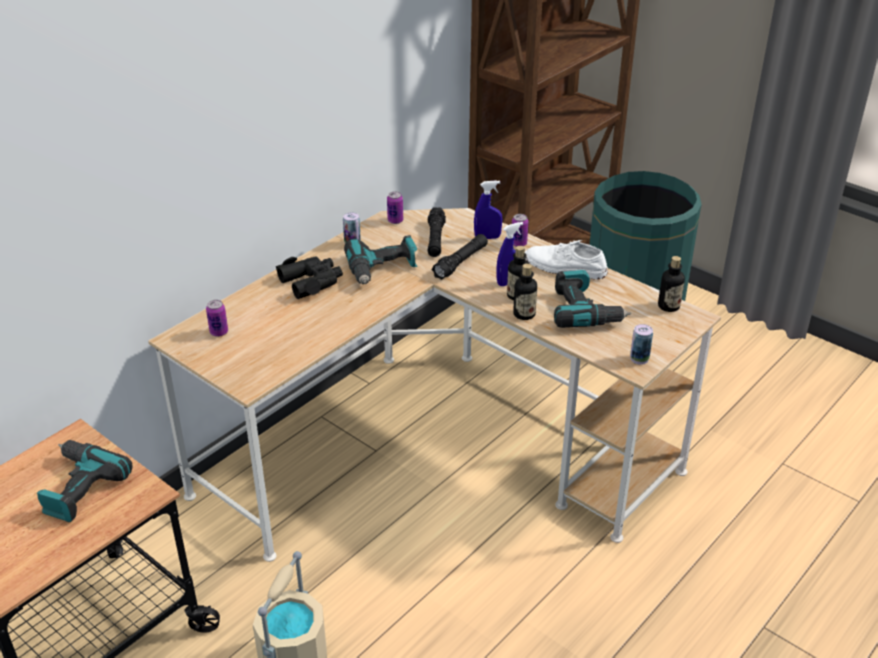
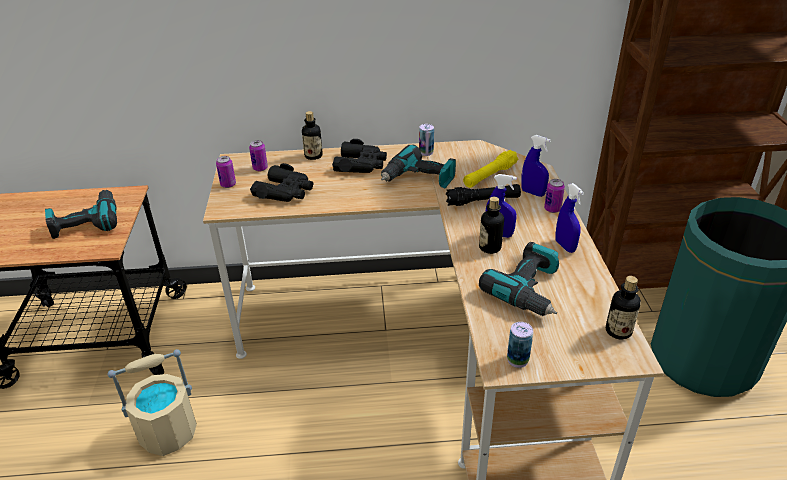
camera: 45 degrees right, 0 degrees up
can [387,191,403,224] -> can moved to [216,156,236,188]
black flashlight [427,207,446,257] -> yellow flashlight [463,150,518,188]
bottle [513,264,537,320] -> bottle moved to [302,111,323,160]
white shoe [525,240,608,280] -> blue spray bottle [555,183,584,253]
none -> black binoculars [250,163,313,202]

